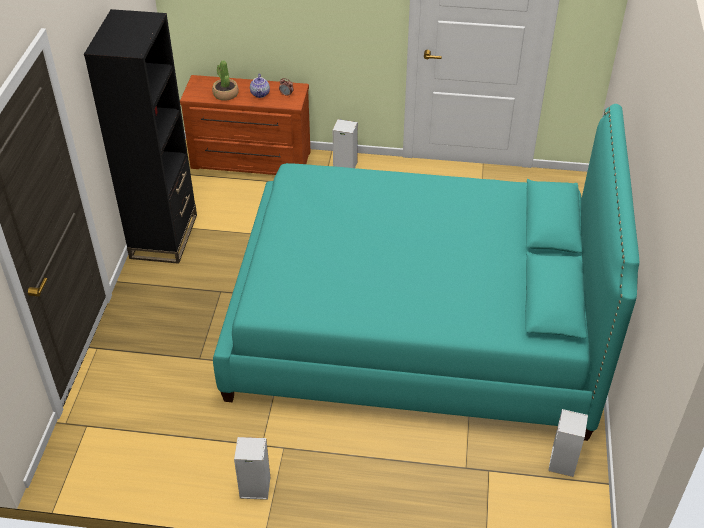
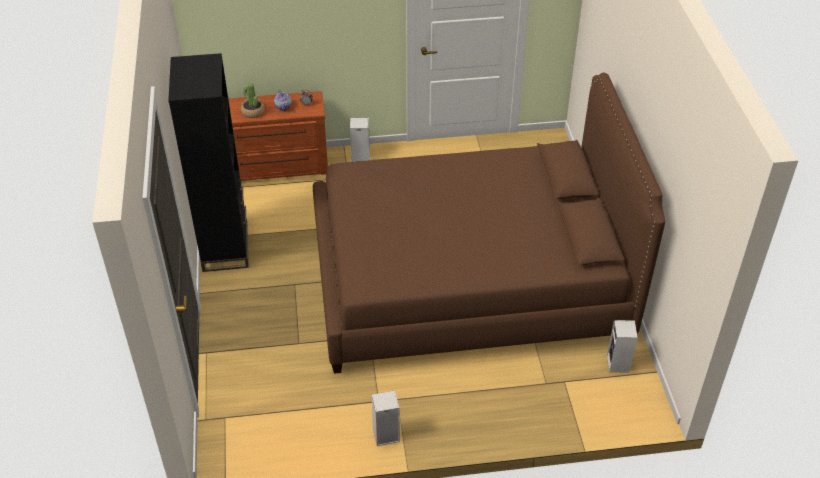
camera: 15 degrees left, 0 degrees up
turquoise bed [213,104,639,441] -> brown bed [313,73,665,374]

